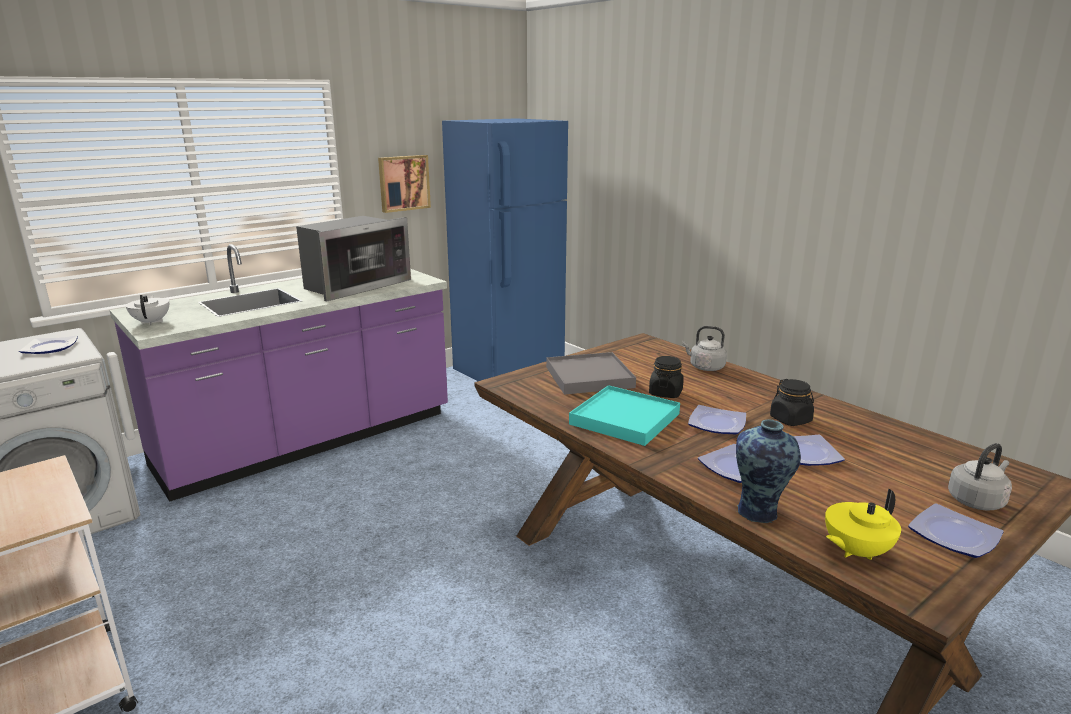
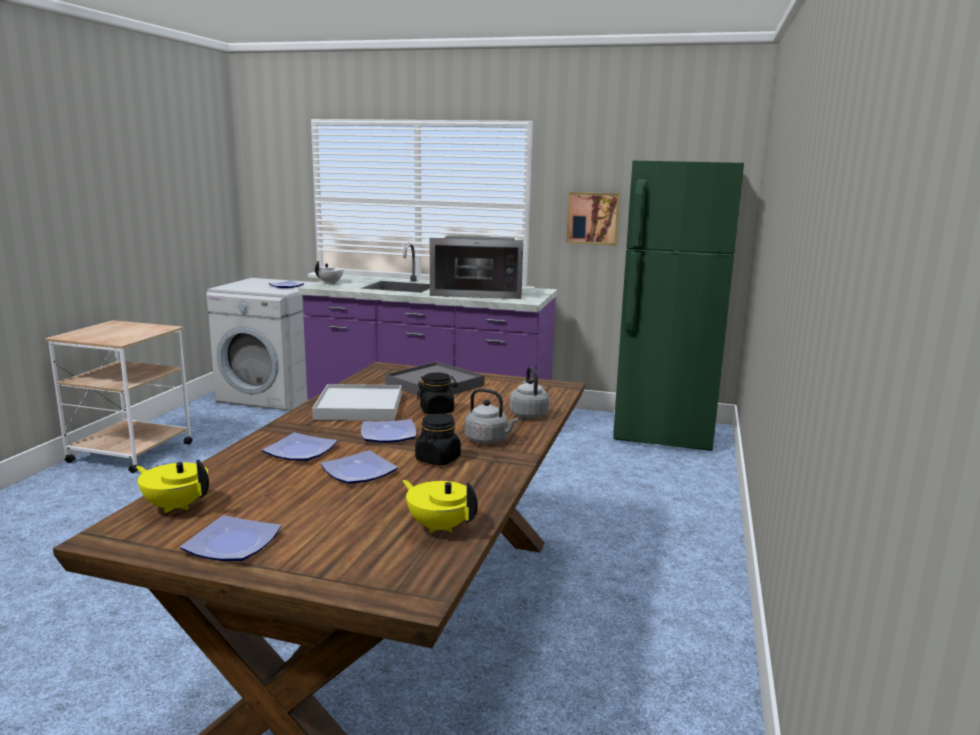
camera: 55 degrees right, 5 degrees down
blue fridge [442,118,568,381] -> green fridge [613,161,744,451]
turquoise tray [569,385,680,446] -> white tray [312,384,401,421]
vase [736,419,801,523] -> none
grey kettle [948,443,1012,511] -> grey kettle moved to [465,388,519,444]
none -> yellow teapot [402,480,478,533]

